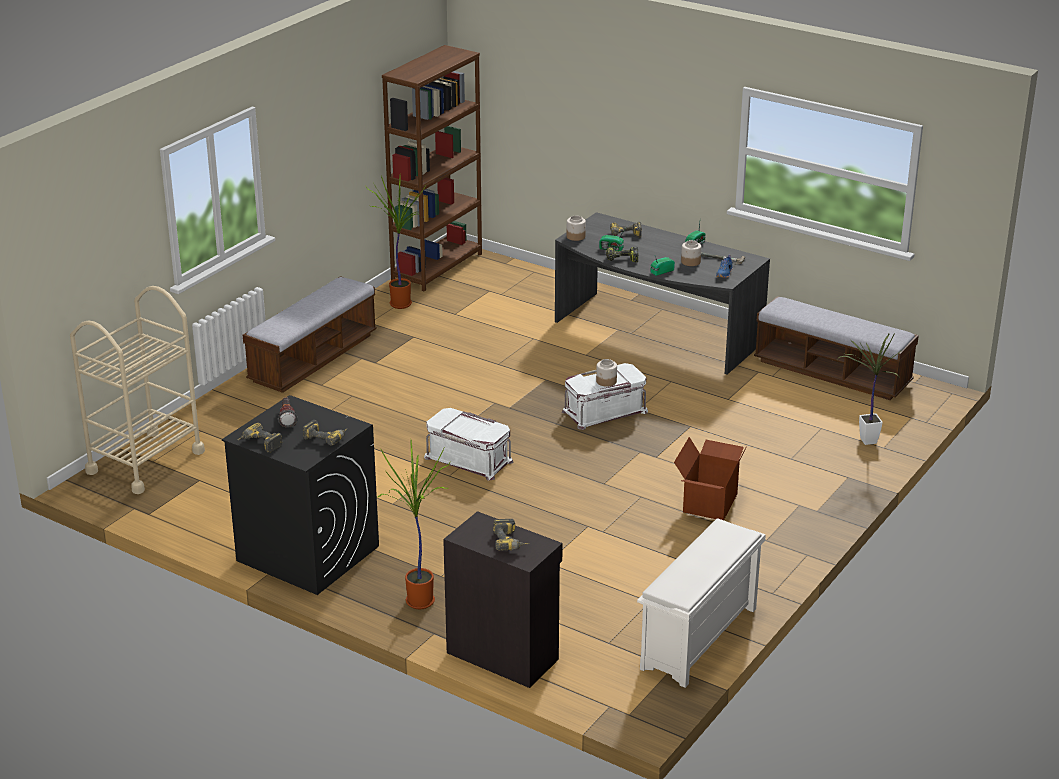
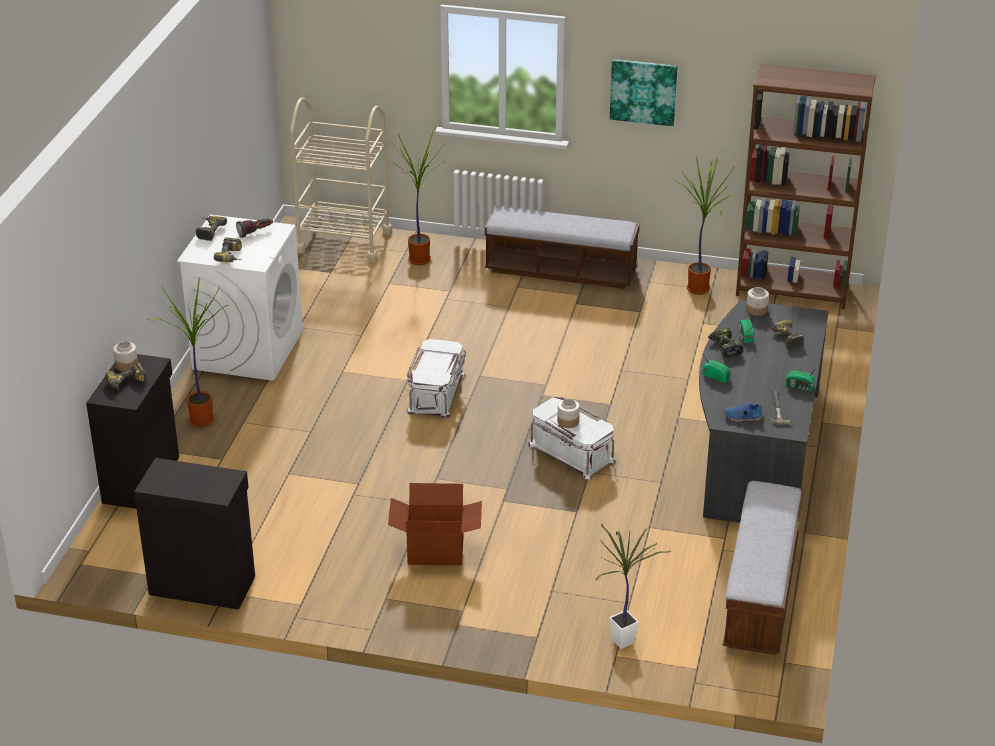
camera: 70 degrees right, 5 degrees up
black washing machine [222,395,379,595] -> white washing machine [177,214,303,381]
white shoe rack [637,519,766,688] -> black cabinet [134,458,255,610]
jar [681,240,701,266] -> jar moved to [113,341,138,372]
none -> potted plant [379,132,451,265]
none -> picture [610,59,678,126]

